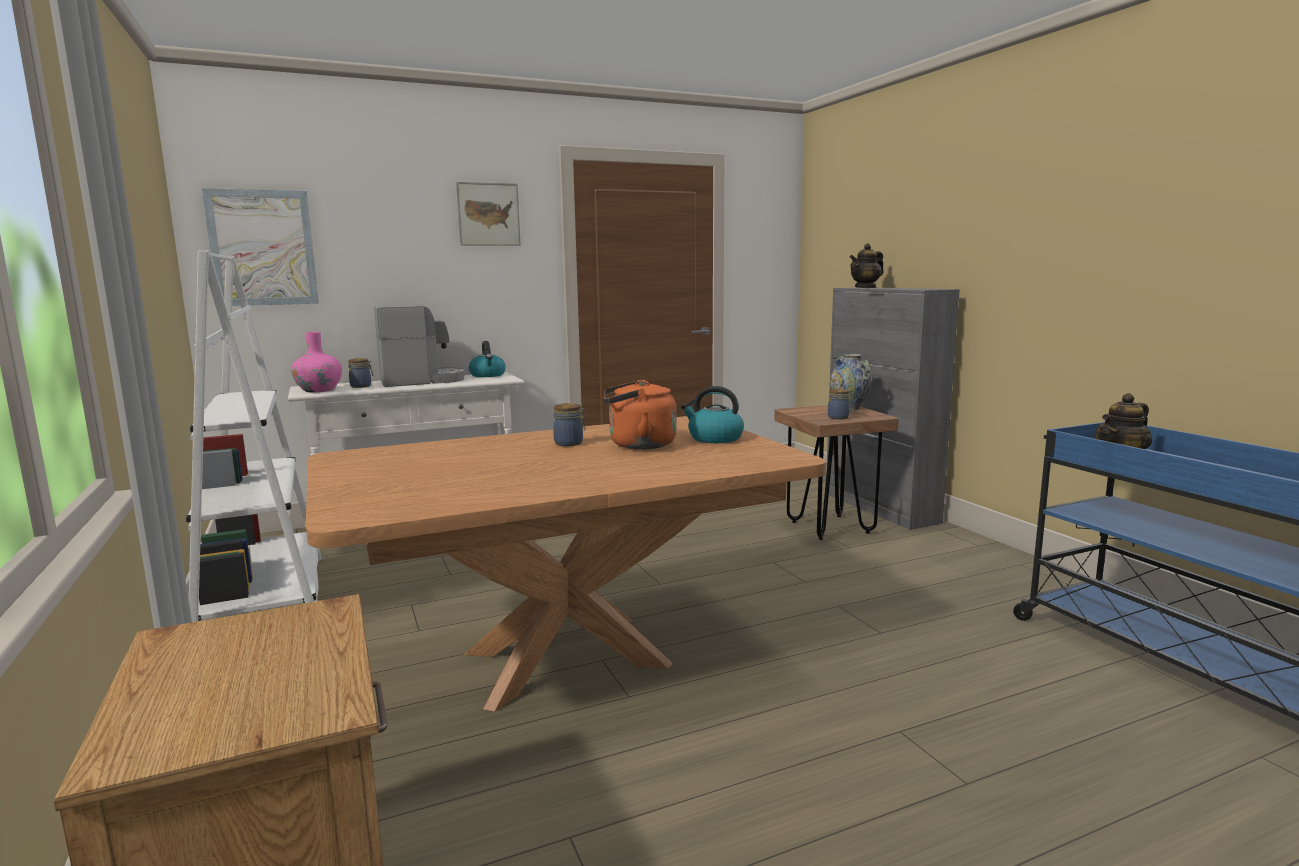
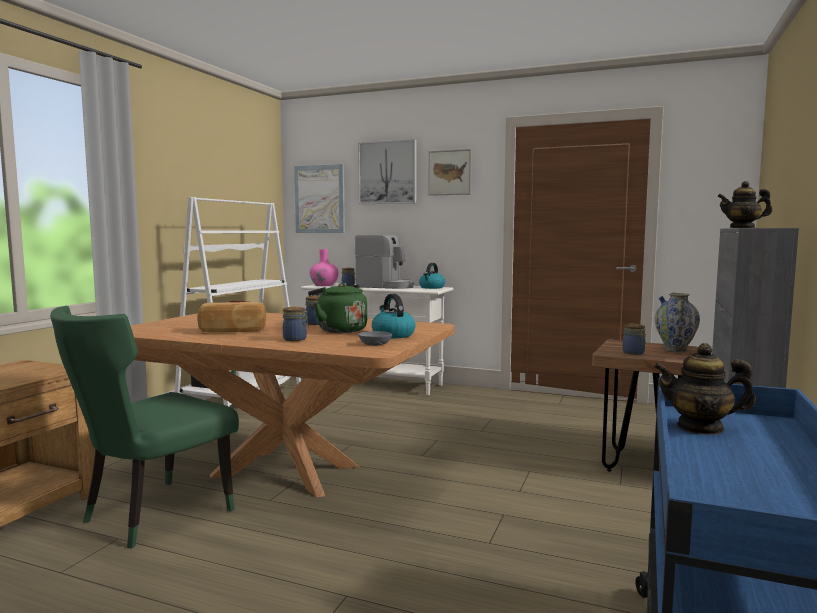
camera: 45 degrees right, 5 degrees down
orange kettle [604,380,676,449] -> green kettle [308,283,367,333]
none -> green chair [50,306,239,548]
none -> bread [197,302,266,333]
none -> jar [283,307,309,341]
none -> picture [358,139,416,204]
none -> grey bowl [358,331,392,346]

